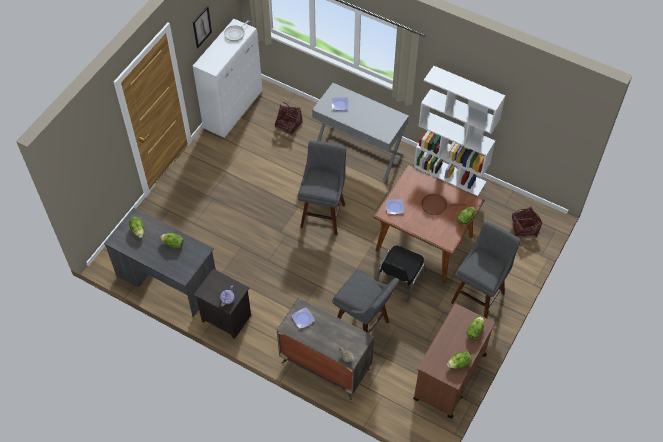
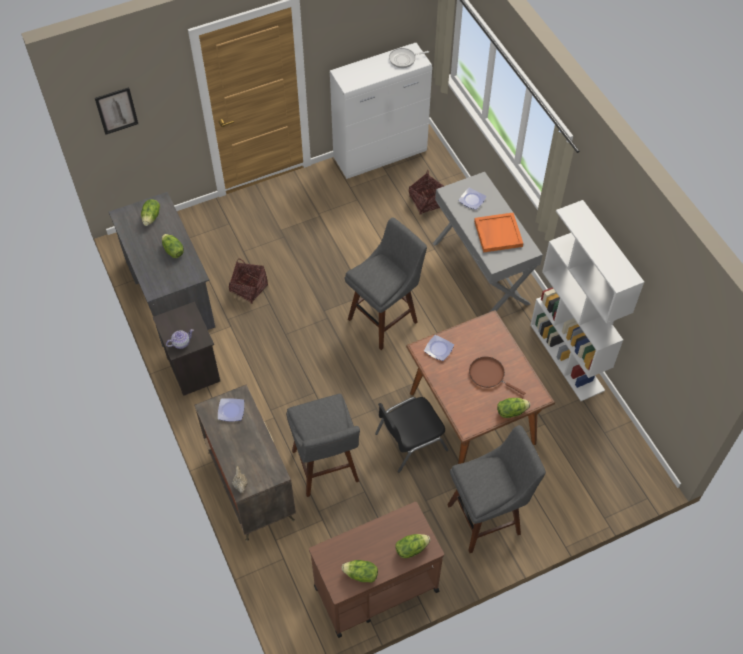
camera: 35 degrees right, 0 degrees up
picture [193,6,212,48] -> picture moved to [95,87,138,135]
basket [512,207,542,237] -> basket moved to [229,258,268,304]
none -> orange tray [474,213,523,253]

